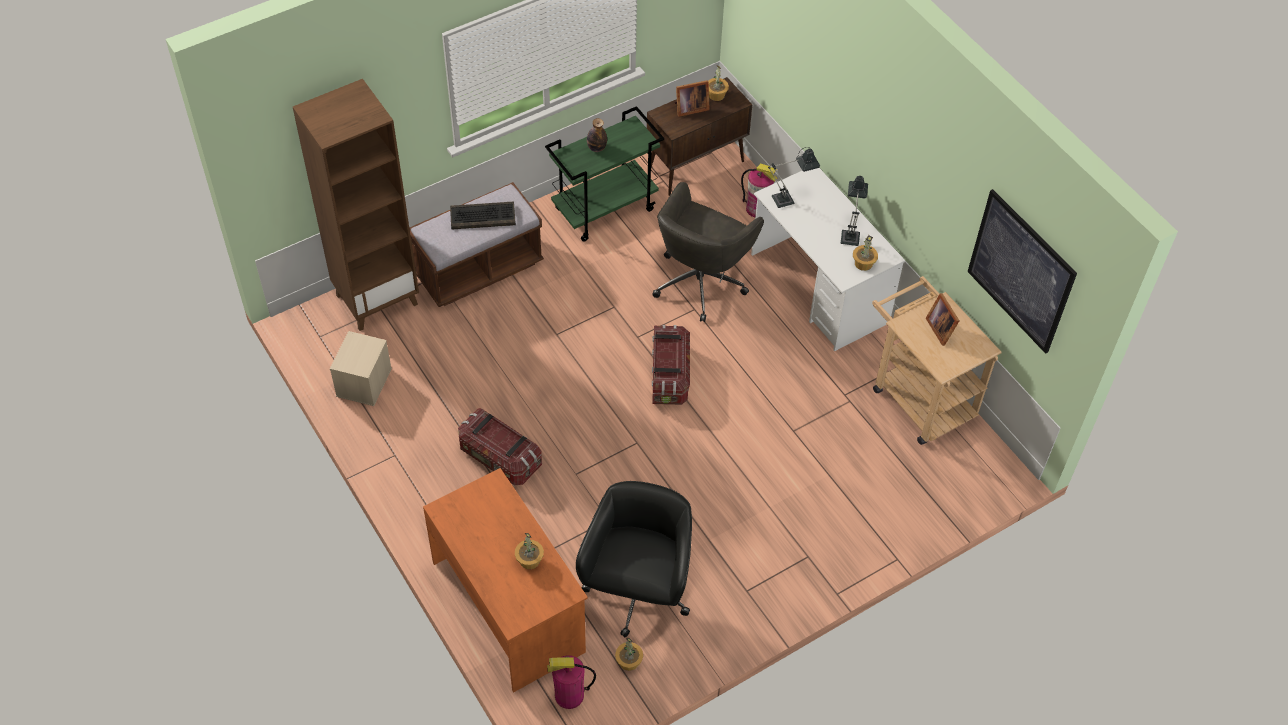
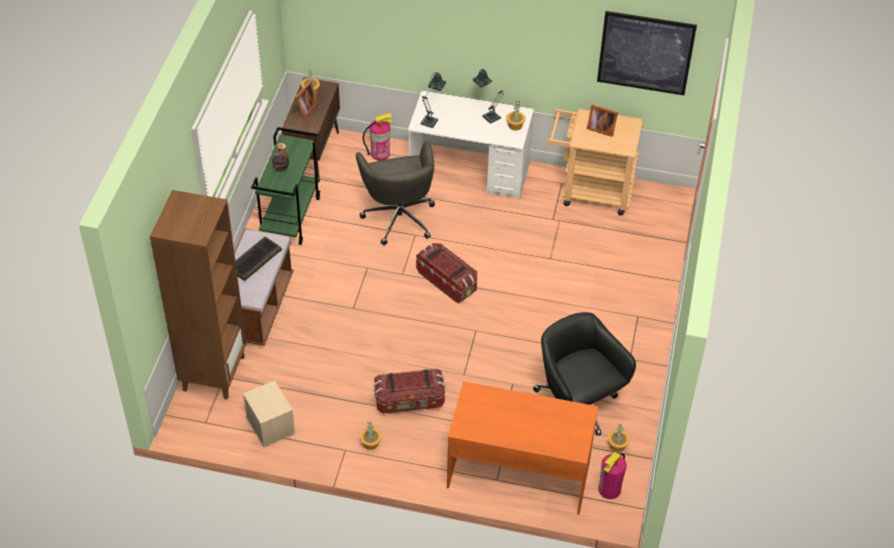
camera: 45 degrees left, 5 degrees down
potted plant [515,533,544,569] -> potted plant moved to [360,422,382,450]

